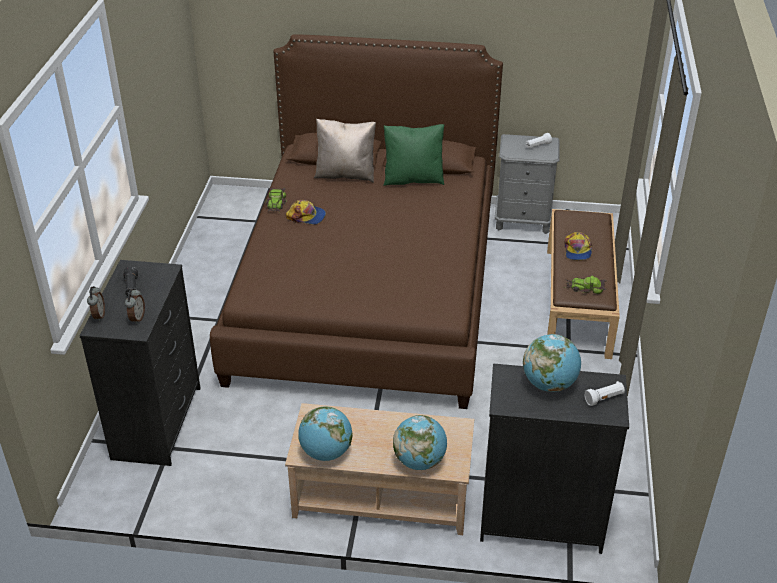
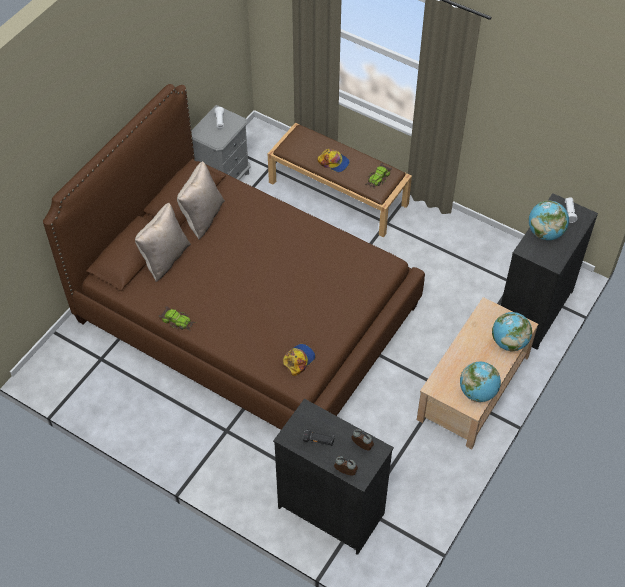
camera: 65 degrees left, 15 degrees up
cap [286,200,326,225] -> cap moved to [283,344,315,376]
green pillow [383,124,444,186] -> beige pillow [177,161,225,240]

